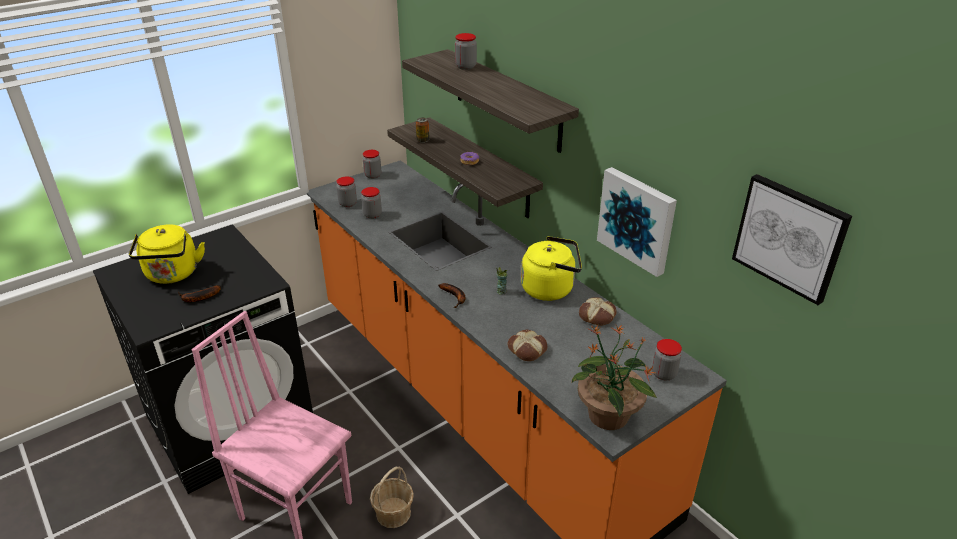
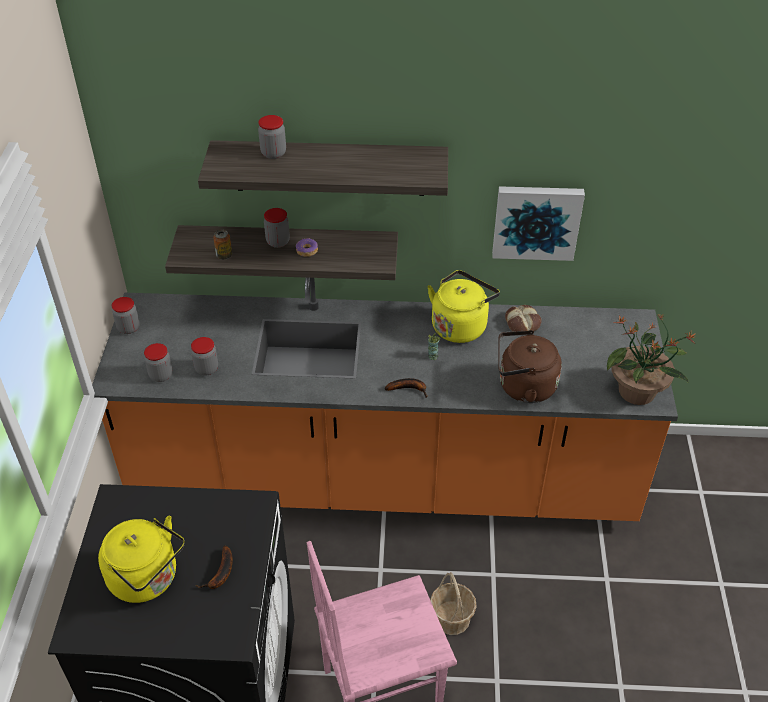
camera: 50 degrees left, 10 degrees up
bread [508,330,547,361] -> brown kettle [498,330,562,403]
jar [652,339,682,380] -> jar moved to [264,208,290,248]
picture [732,174,852,305] -> none

